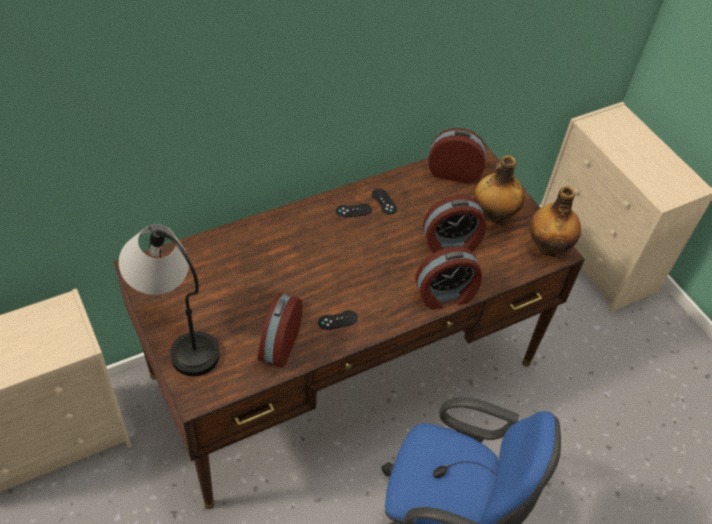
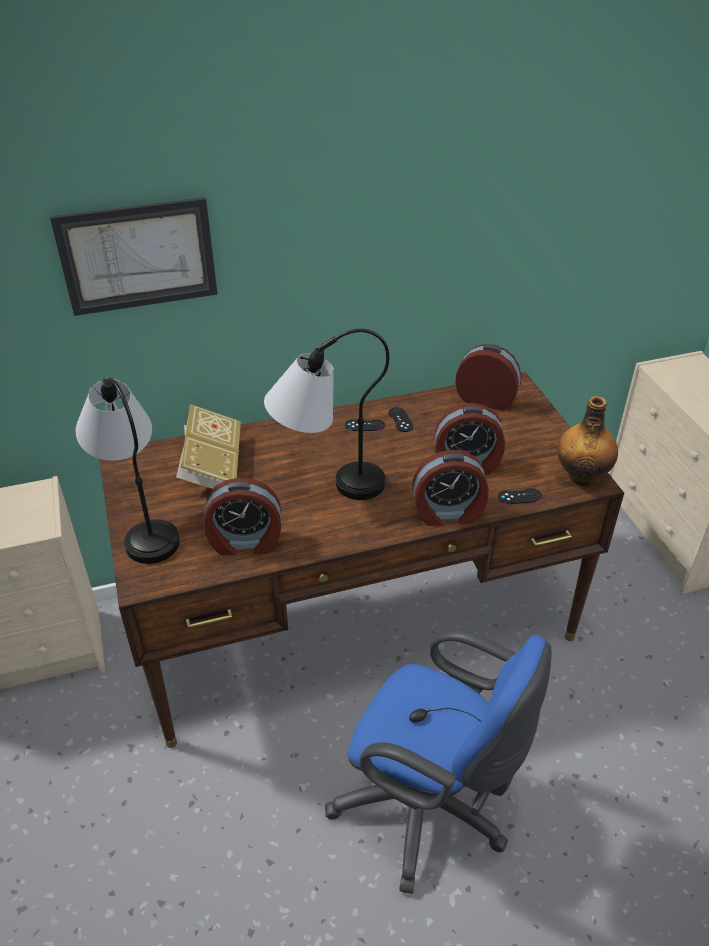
camera: 15 degrees right, 10 degrees down
alarm clock [257,293,303,367] -> alarm clock turned 120 degrees counterclockwise [203,478,281,556]
black game controller [318,310,358,330] -> black game controller moved to [498,488,542,504]
bottle [474,156,524,223] -> none
none -> picture [50,197,217,316]
none -> book [176,404,241,489]
none -> table lamp [264,329,389,500]

